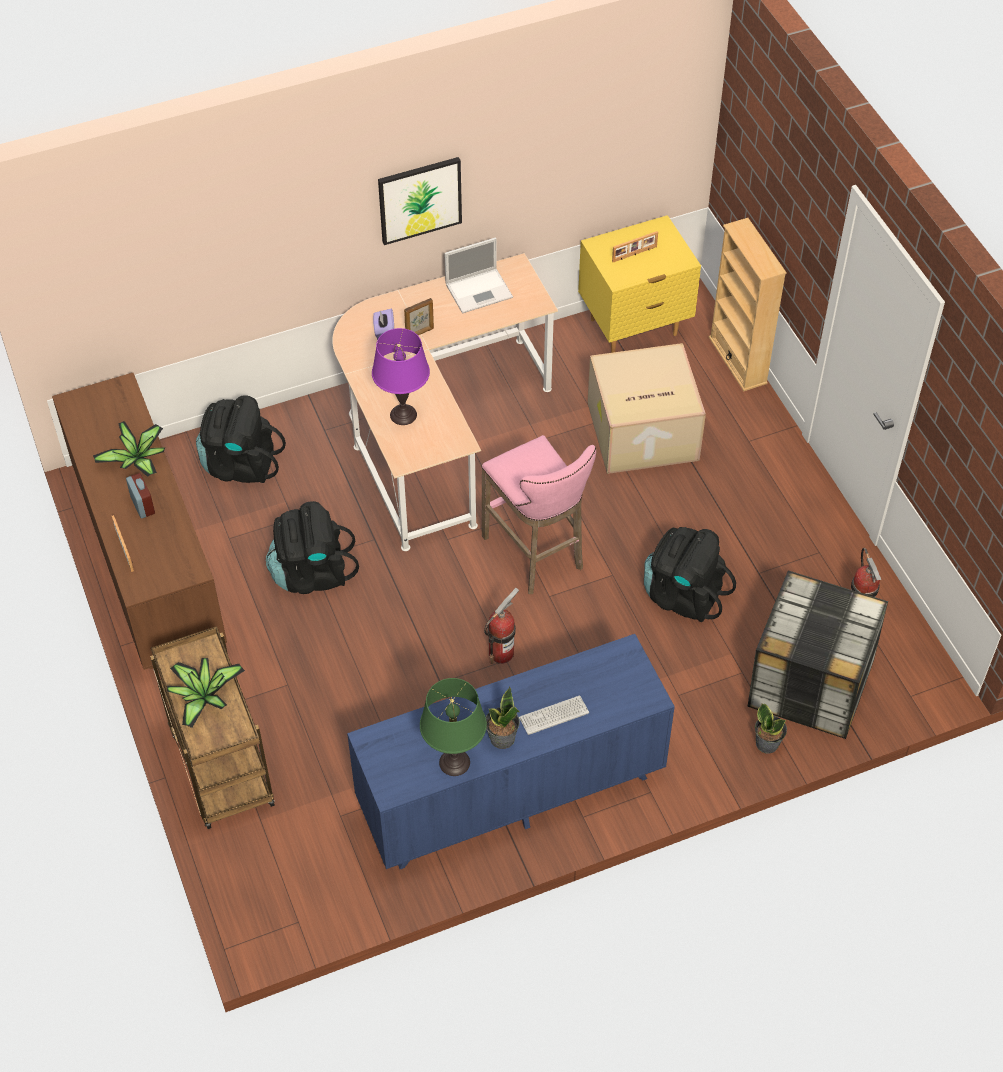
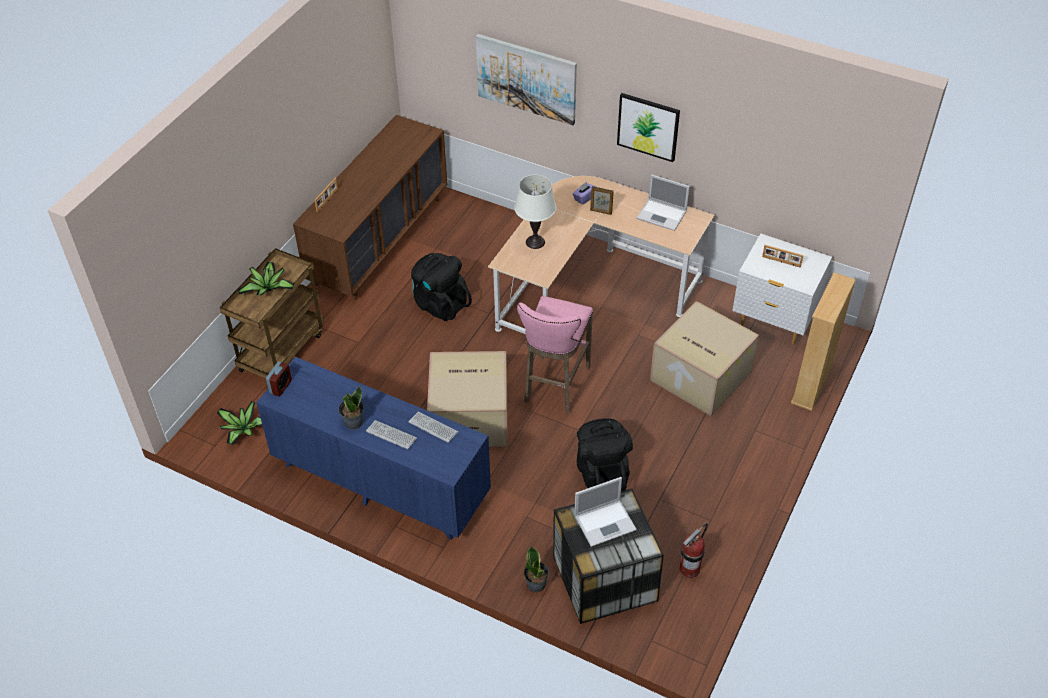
camera: 50 degrees right, 5 degrees down
potted plant [93,421,166,477] -> potted plant moved to [217,401,262,445]
alarm clock [126,473,155,519] -> alarm clock moved to [266,361,292,397]
black backpack [196,395,286,483] -> none
purple table lamp [372,328,430,425] -> white table lamp [514,175,556,249]
green table lamp [420,678,487,776] -> none
fire extinguisher [484,588,519,664] -> cardboard box [427,351,507,447]
yellow nightstand [578,215,701,353] -> white nightstand [732,233,832,345]
none -> keyboard [408,411,458,443]
none -> picture [476,34,577,125]
none -> laptop [574,477,637,547]

